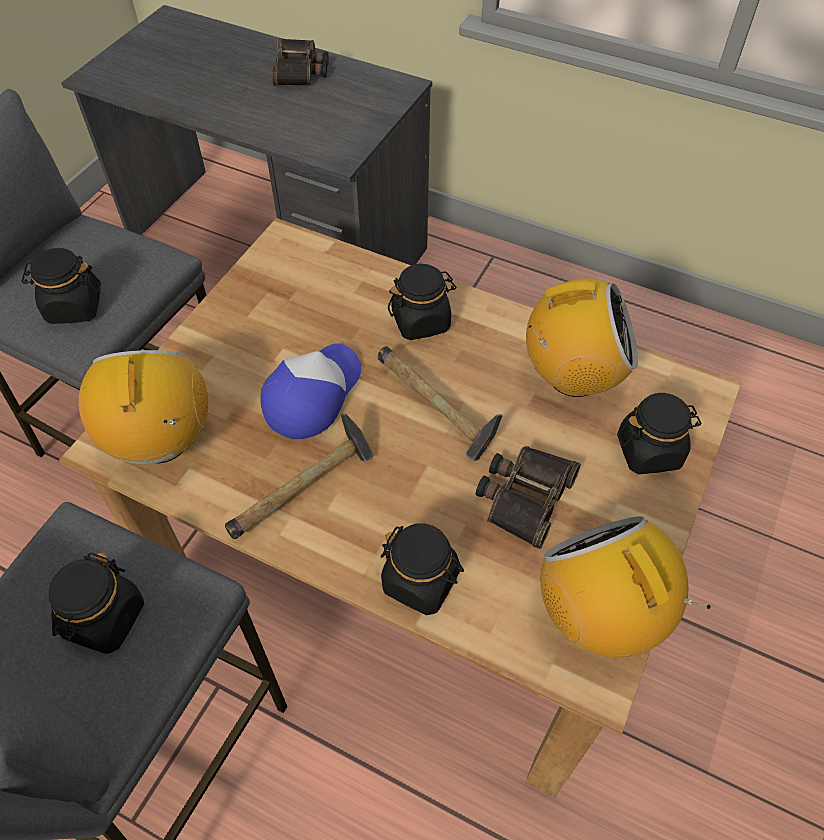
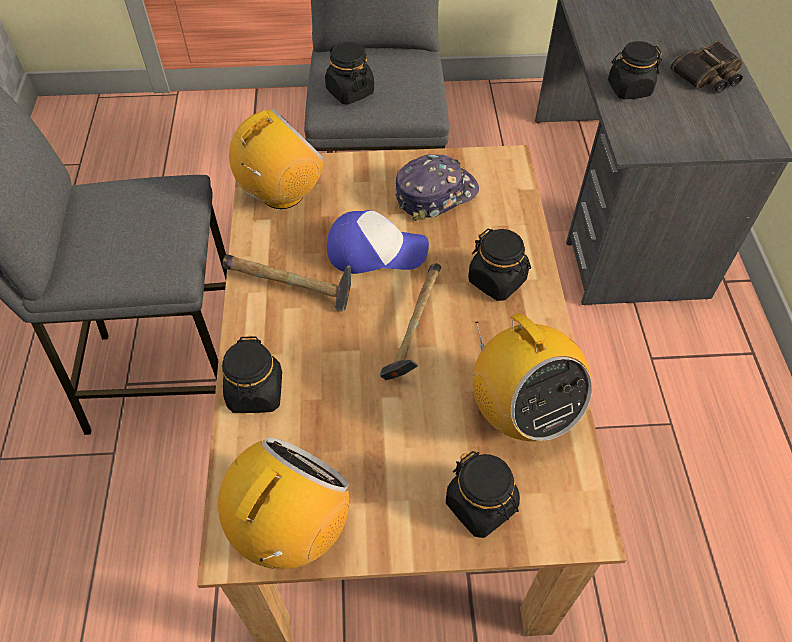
camera: 60 degrees right, 0 degrees up
black jar [49,553,144,654] -> black jar moved to [608,41,662,99]
binoculars [476,446,581,549] -> none
none -> cap [396,154,479,221]

